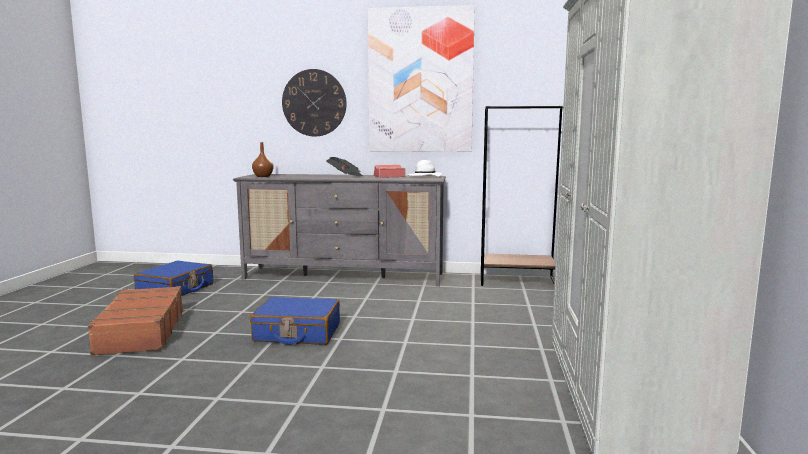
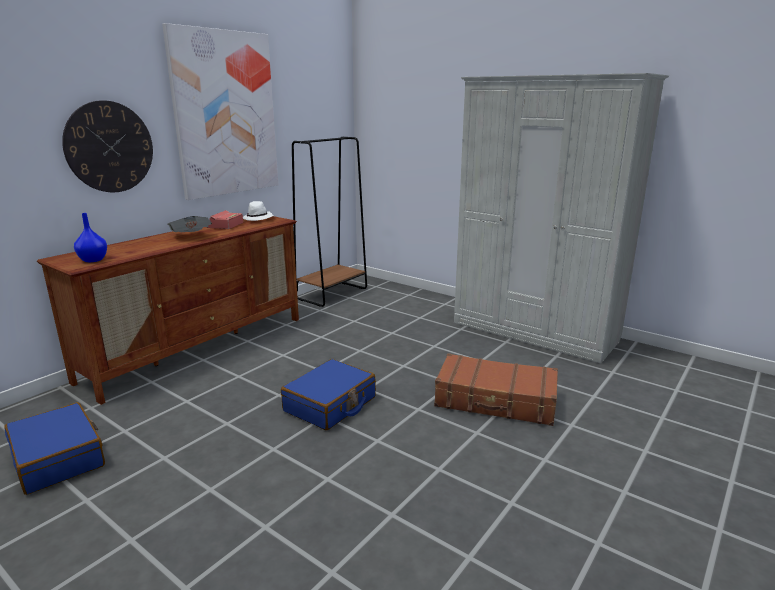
camera: 60 degrees left, 10 degrees up
brown suitcase [87,286,183,356] -> brown suitcase moved to [434,353,558,426]
grey dresser [232,174,446,287] -> brown dresser [37,216,299,405]
brown vase [252,142,274,177] -> blue vase [74,213,107,262]

